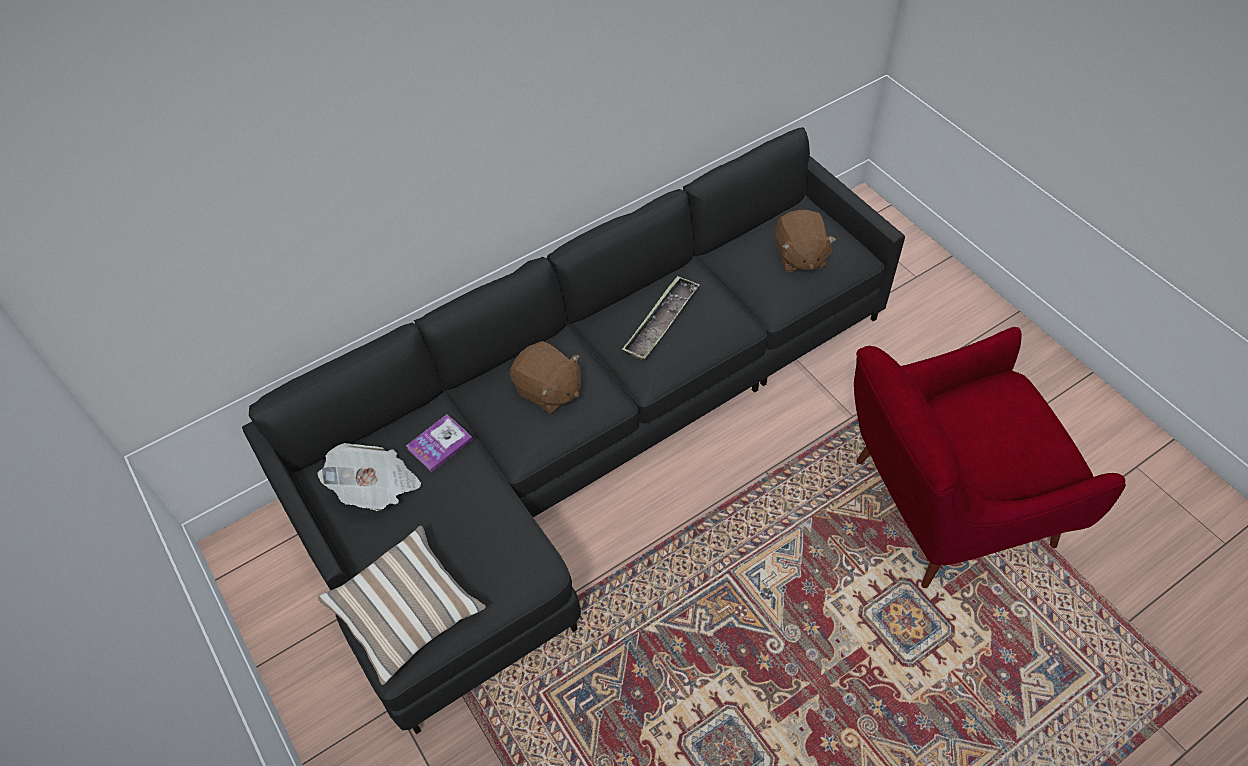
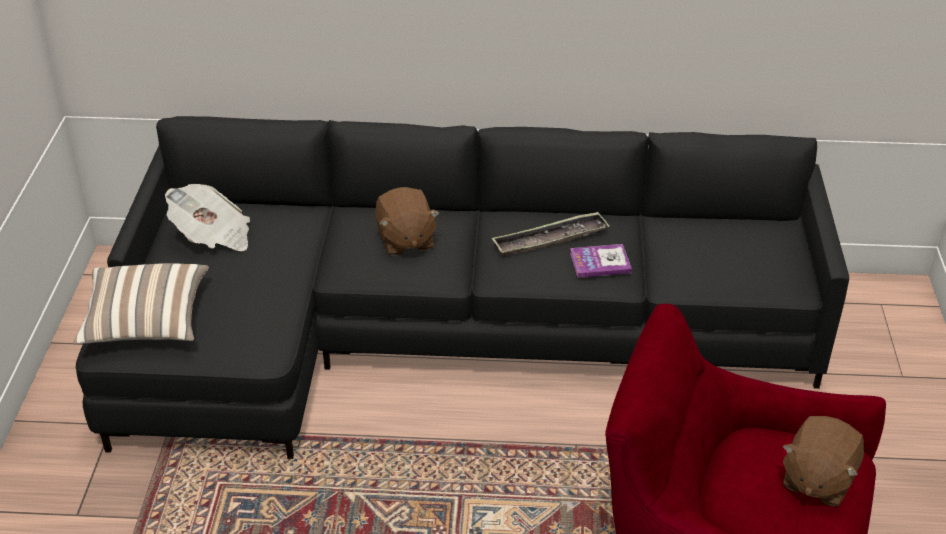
camera: 35 degrees right, 15 degrees down
book [406,414,473,472] -> book moved to [570,244,632,278]
brown plush toy [775,210,837,272] -> brown plush toy moved to [782,416,864,506]

